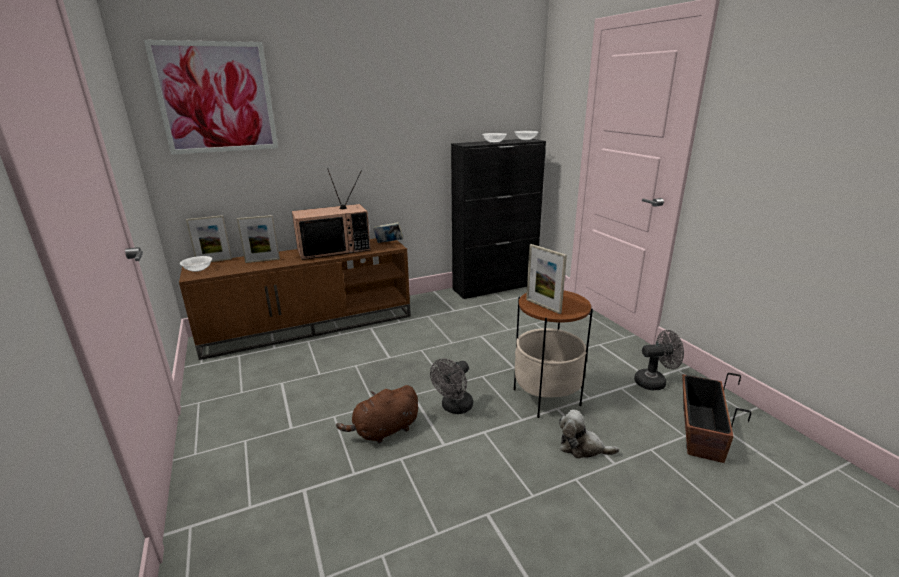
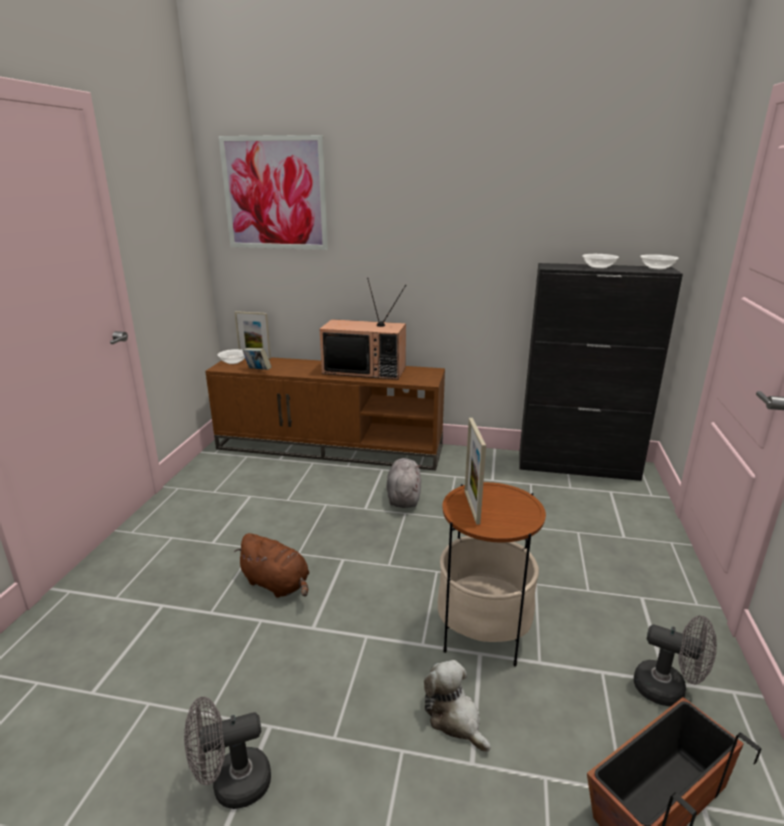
camera: 35 degrees right, 0 degrees up
picture frame [237,215,280,263] -> none
brown plush toy [336,385,418,444] -> brown plush toy turned 150 degrees counterclockwise [234,533,309,598]
book [373,222,404,243] -> book moved to [242,348,272,370]
grey fan [430,359,473,414] -> grey fan moved to [184,697,271,809]
none -> grey plush toy [387,458,421,508]

